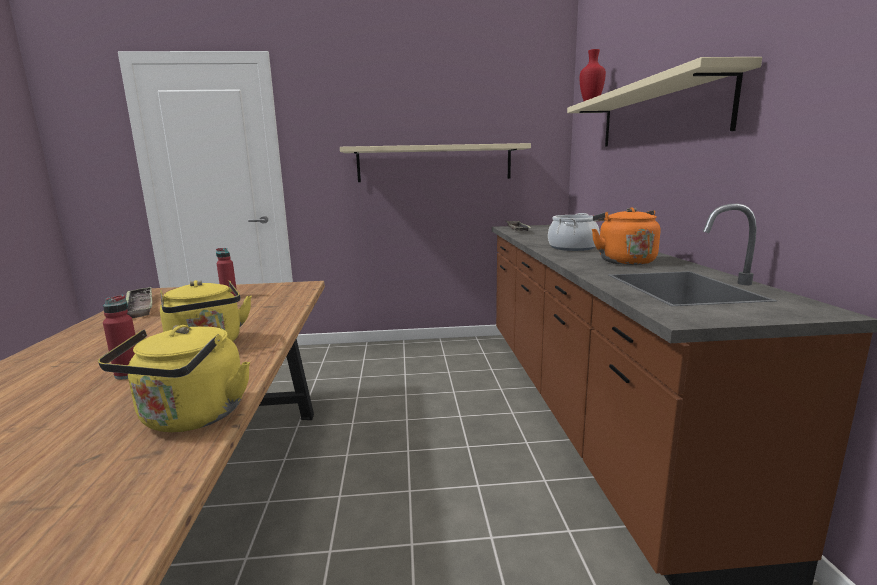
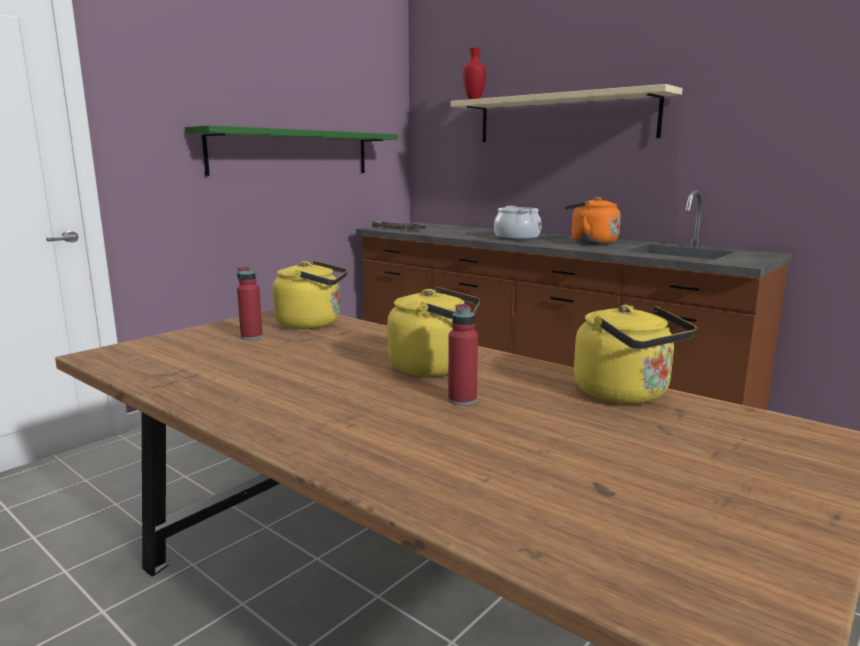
camera: 45 degrees left, 0 degrees up
tray [126,287,152,318] -> none
beige shelf [340,143,531,182] -> green shelf [185,125,398,176]
none -> yellow kettle [272,261,348,329]

